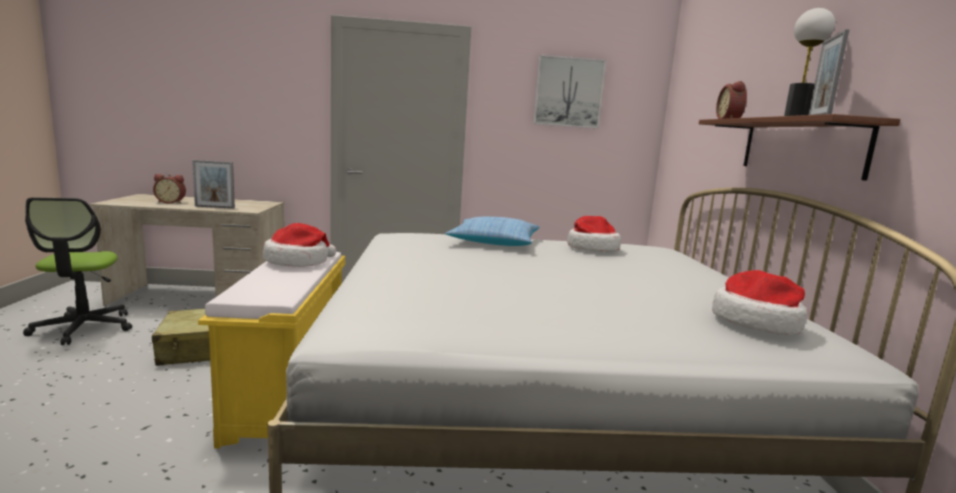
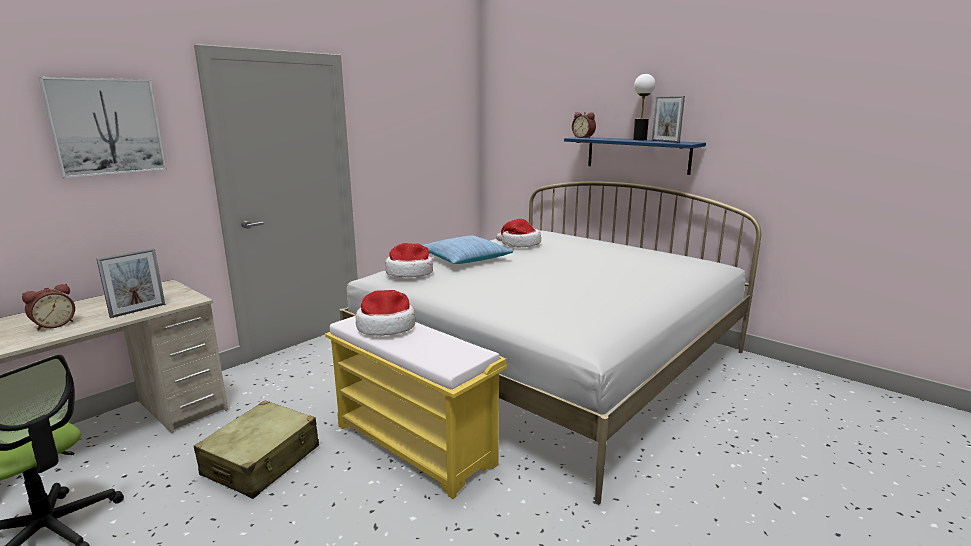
camera: 45 degrees left, 5 degrees up
picture [534,55,606,128] -> picture moved to [38,77,167,178]
brown shelf [699,114,900,181] -> blue shelf [564,137,706,175]
hat [712,270,807,335] -> hat moved to [385,243,433,277]

